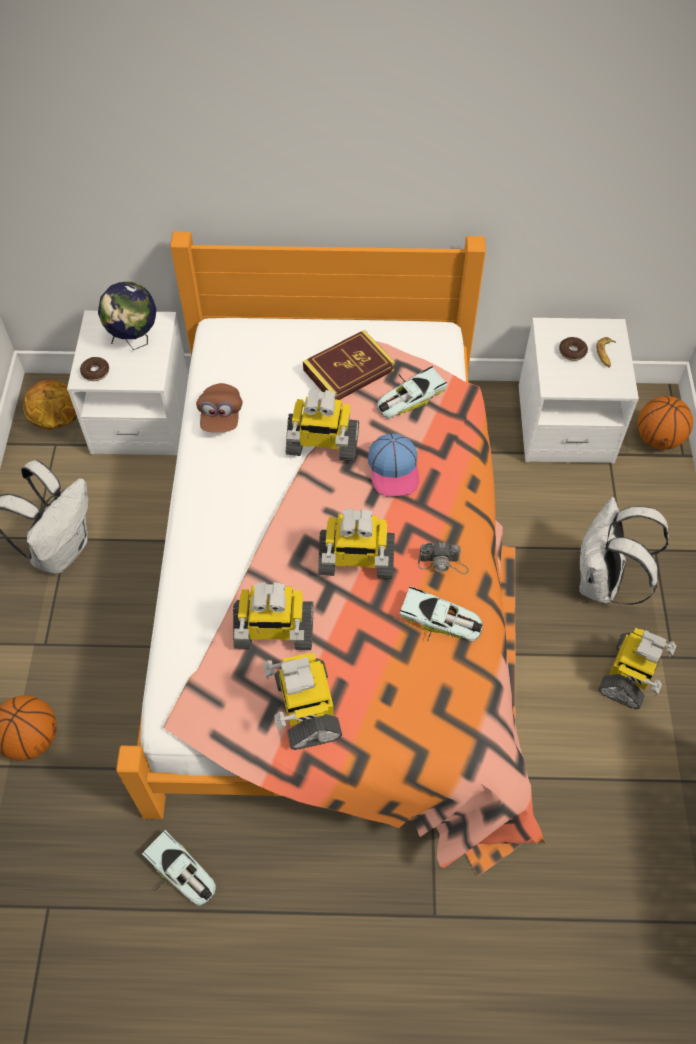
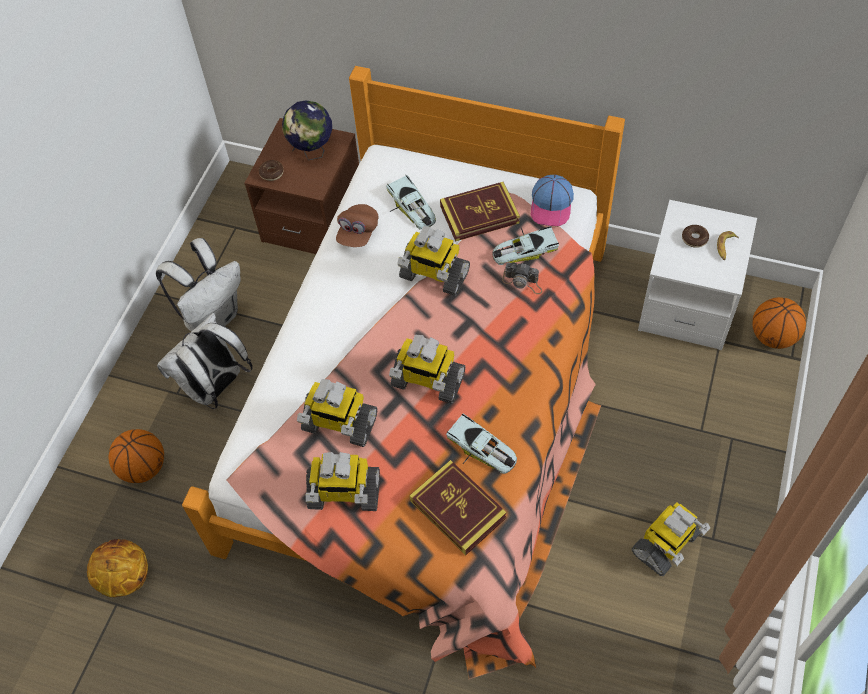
camera: 20 degrees right, 0 degrees up
basketball [23,379,77,430] -> basketball moved to [87,539,148,597]
white nightstand [67,310,189,456] -> brown nightstand [244,118,359,254]
toy car [142,830,217,906] -> toy car moved to [386,175,436,229]
toy robot [263,653,342,750] -> toy robot turned 90 degrees counterclockwise [306,452,380,511]
cap [368,433,419,497] -> cap moved to [531,174,574,226]
camera [418,542,469,575] -> camera moved to [502,262,543,294]
white backpack [579,497,669,605] -> white backpack moved to [157,313,253,409]
none -> book [409,460,507,555]

